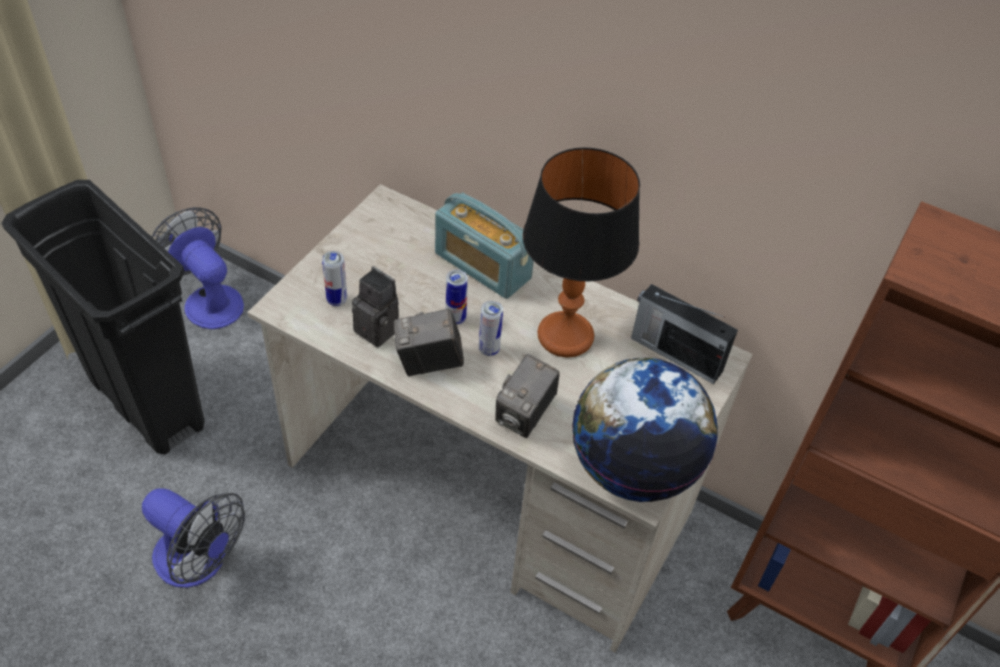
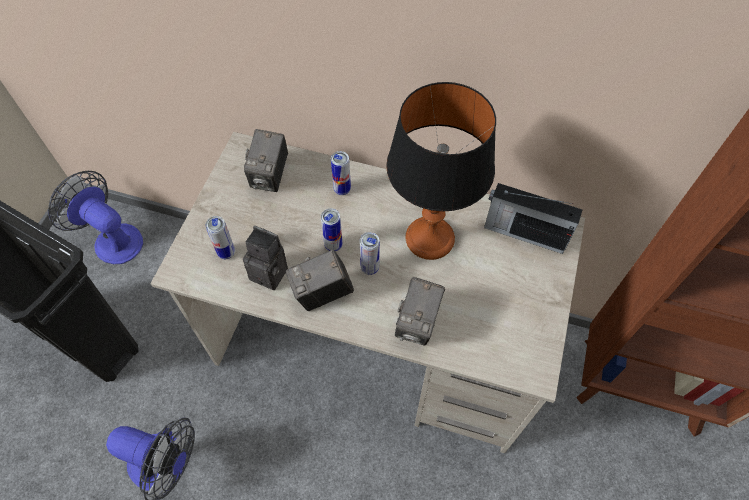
camera: 10 degrees left, 10 degrees up
radio [435,193,534,299] -> can [331,151,351,195]
globe [572,358,718,502] -> none
none -> camera [244,129,288,192]

